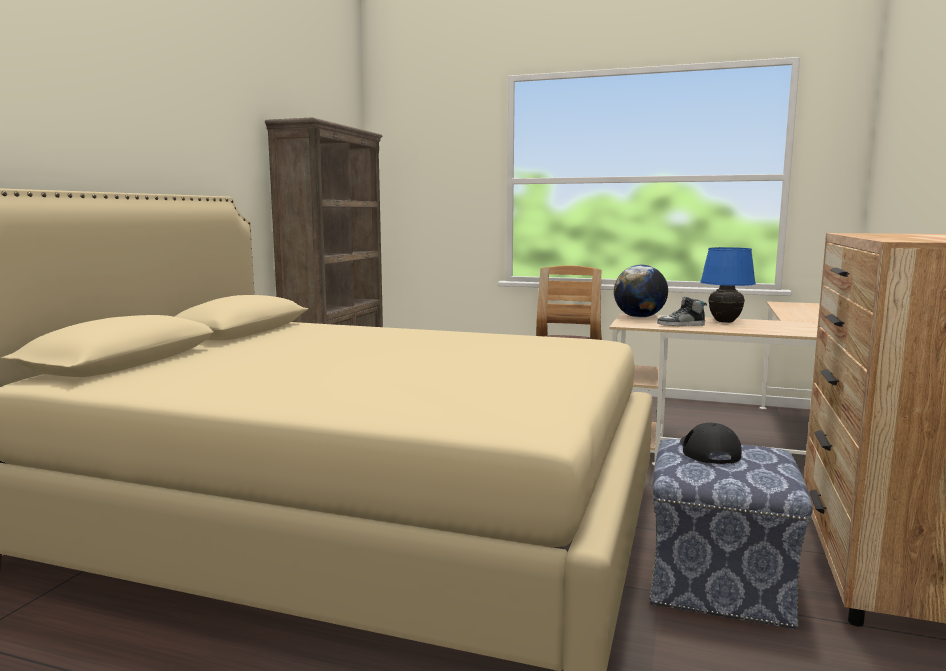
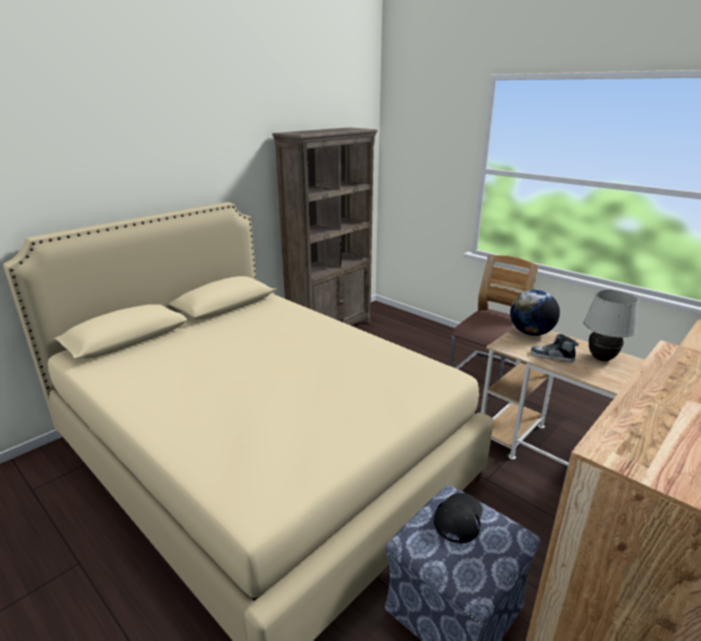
camera: 25 degrees right, 15 degrees up
blue table lamp [700,247,756,323] -> white table lamp [583,290,639,361]

